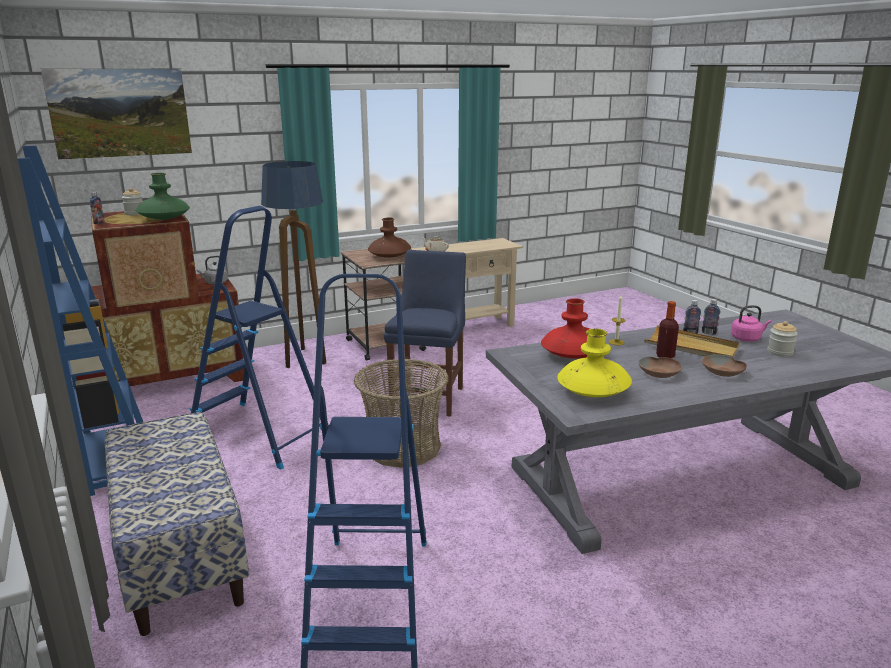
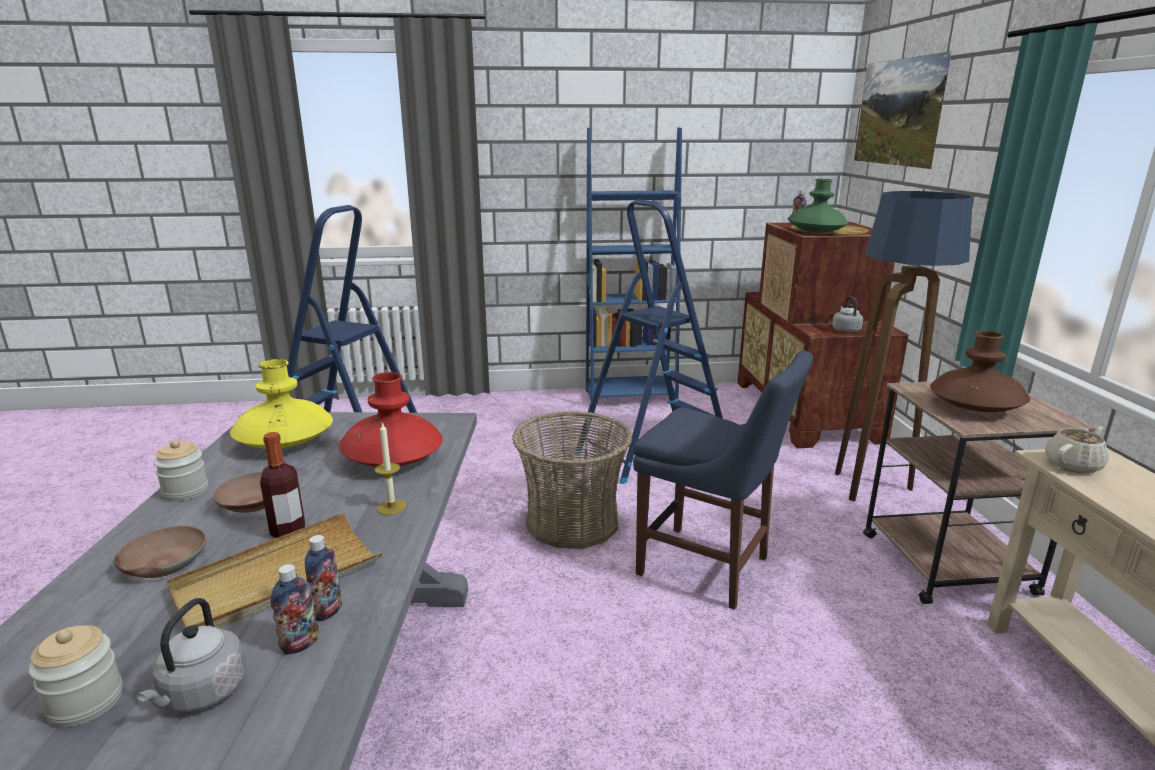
camera: 110 degrees right, 0 degrees up
bench [105,412,249,636] -> none
jar [122,188,143,215] -> jar moved to [154,440,208,501]
pink kettle [731,305,771,342] -> grey kettle [137,598,246,712]

